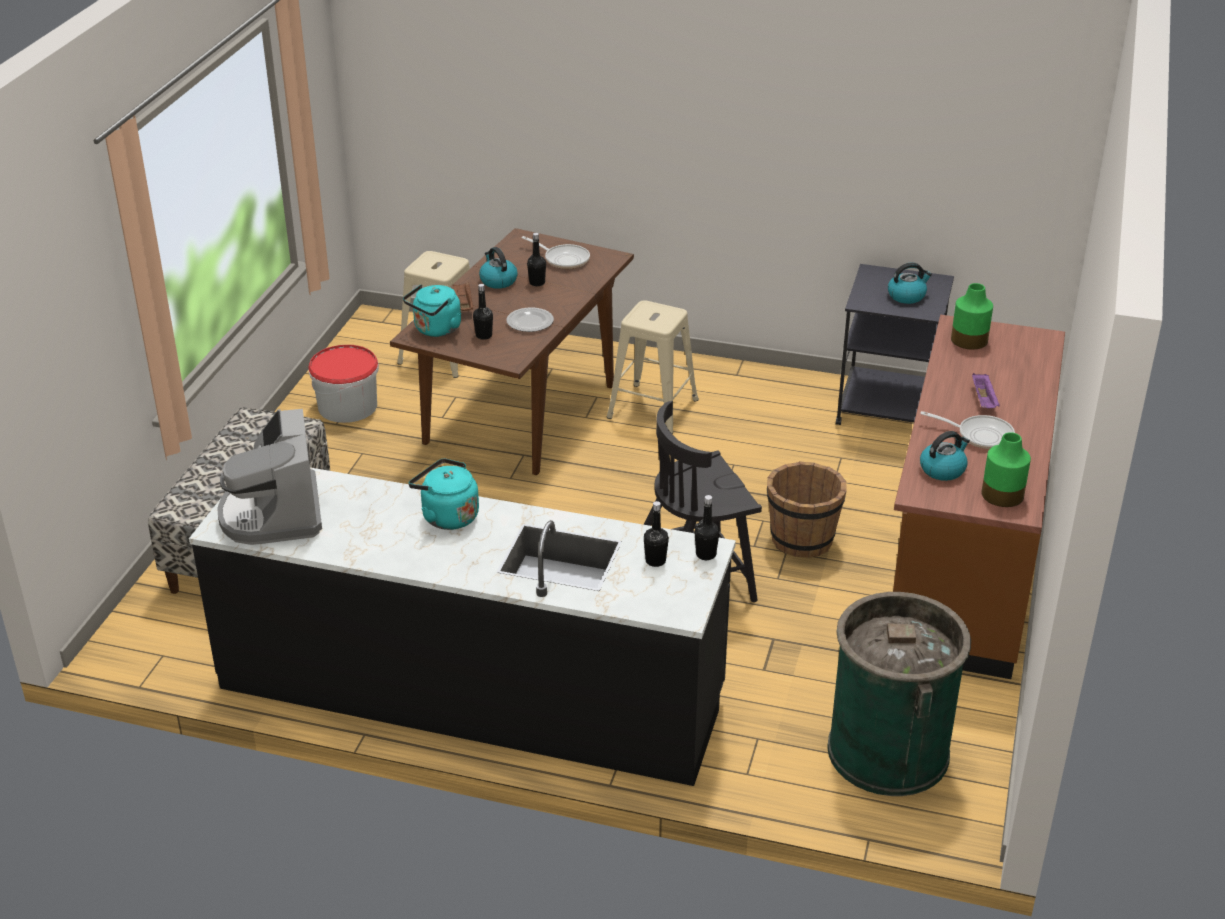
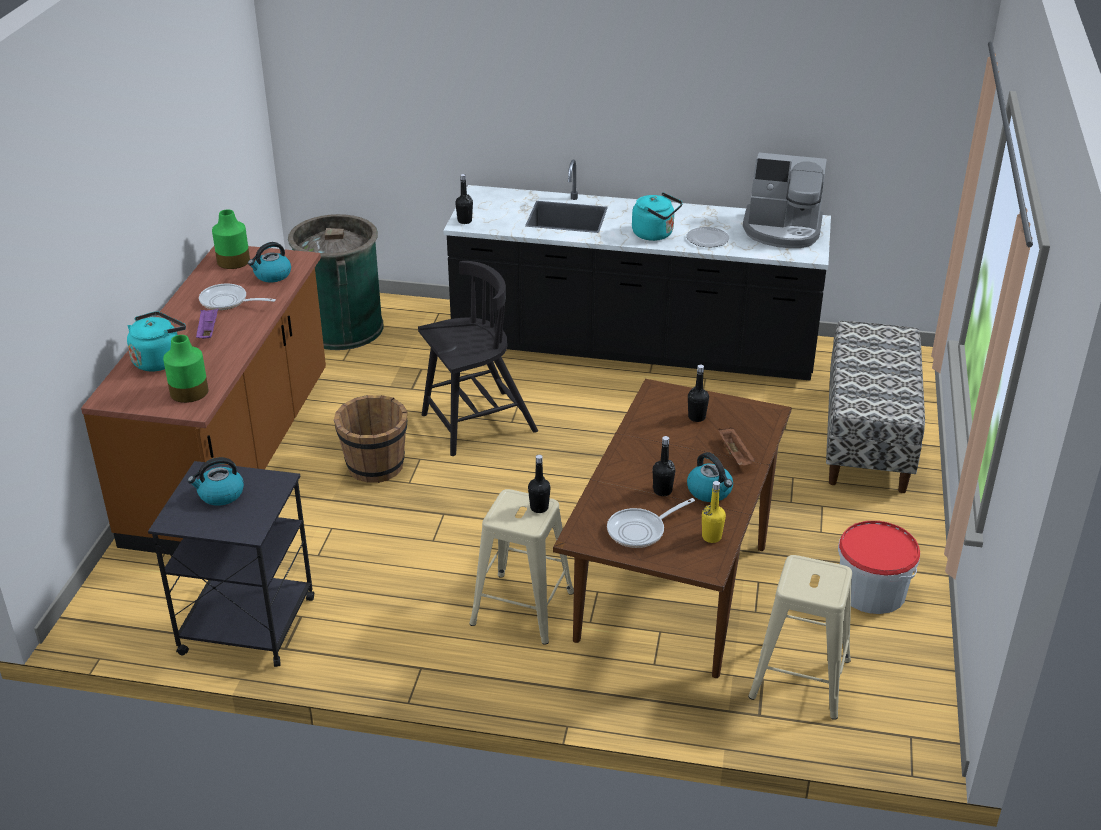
camera: 175 degrees right, 0 degrees up
coffee machine [217,409,322,545] -> coffee machine turned 120 degrees clockwise [743,153,827,248]
turquoise kettle [403,284,461,337] -> turquoise kettle moved to [127,311,186,371]
plate [506,307,554,332] -> plate moved to [686,227,729,247]
frying pan [521,236,590,269] -> frying pan turned 60 degrees counterclockwise [607,498,695,548]
black bottle [644,501,669,567] -> black bottle moved to [528,455,551,513]
none -> yellow bottle [702,481,726,543]

